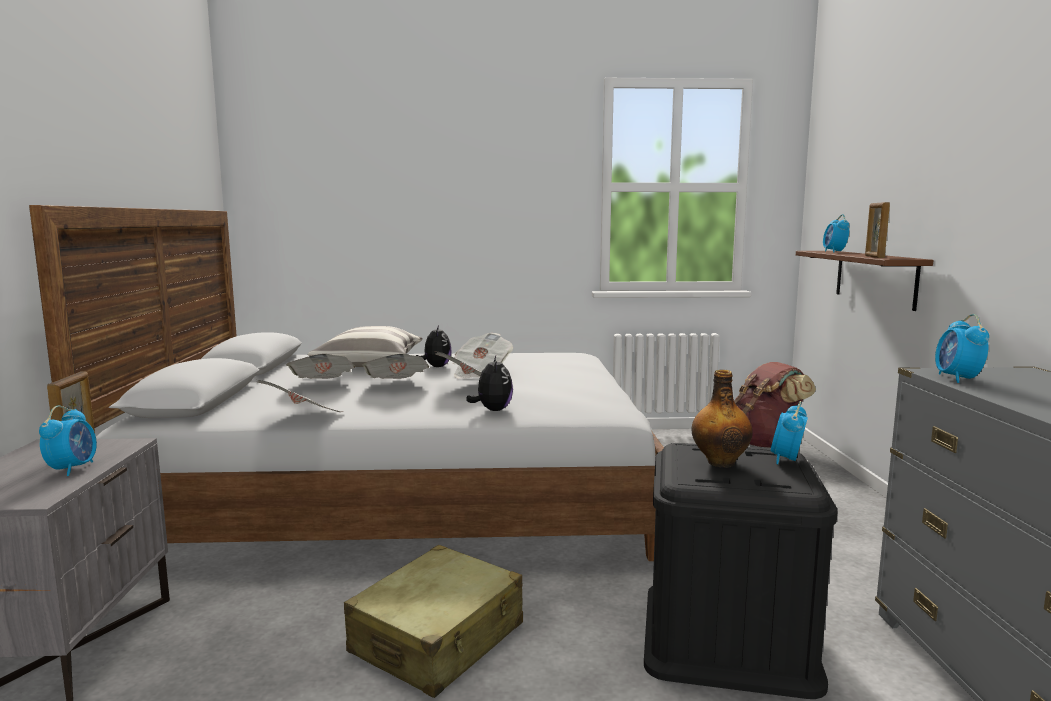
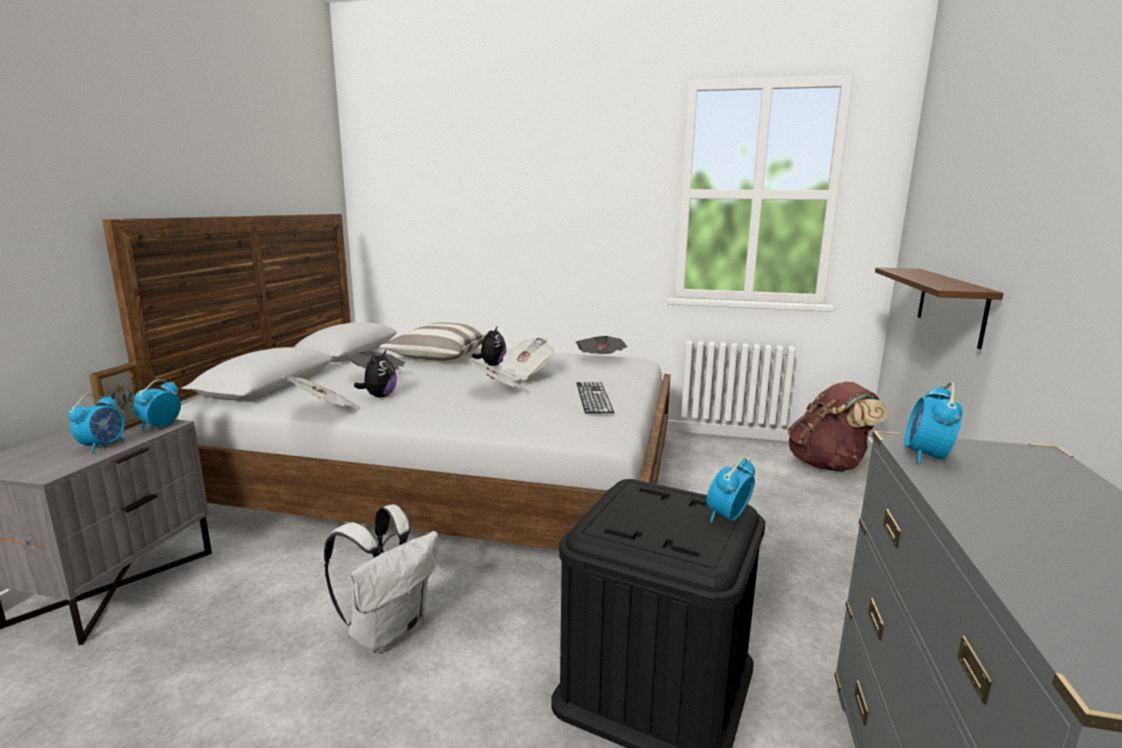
camera: 15 degrees right, 5 degrees up
beige suitcase [344,545,523,698] -> white backpack [324,504,438,653]
newspaper [362,354,429,379] -> newspaper moved to [576,336,627,354]
plush toy [466,356,513,411] -> plush toy moved to [354,350,397,397]
bottle [691,370,753,468] -> none
alarm clock [823,214,849,253] -> alarm clock moved to [134,379,181,431]
picture frame [865,202,890,258] -> none
none -> keyboard [577,382,614,414]

